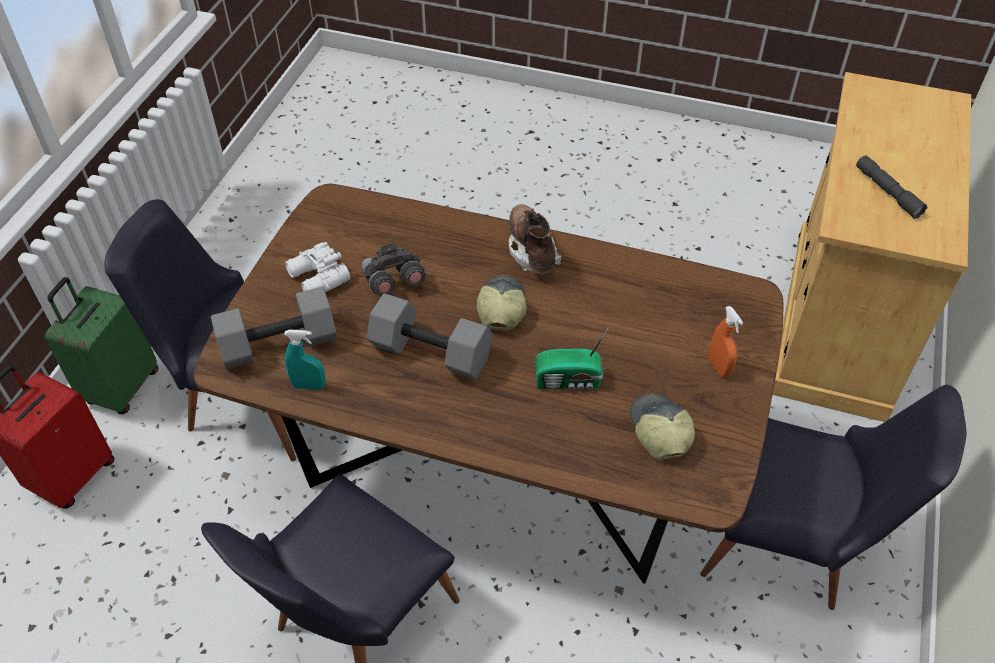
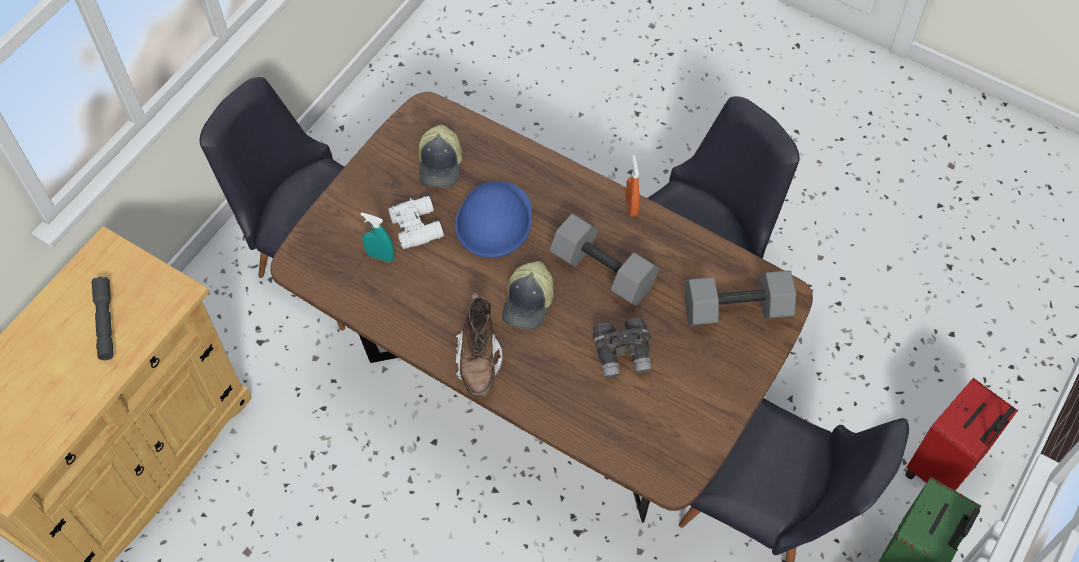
camera: 165 degrees left, 10 degrees up
turquoise spray bottle [284,330,326,390] -> turquoise spray bottle moved to [361,212,394,263]
white binoculars [285,242,351,292] -> white binoculars moved to [388,196,444,249]
radio [535,329,608,390] -> blue hard hat [455,181,532,258]
orange spray bottle [709,306,743,378] -> orange spray bottle moved to [626,155,640,217]

